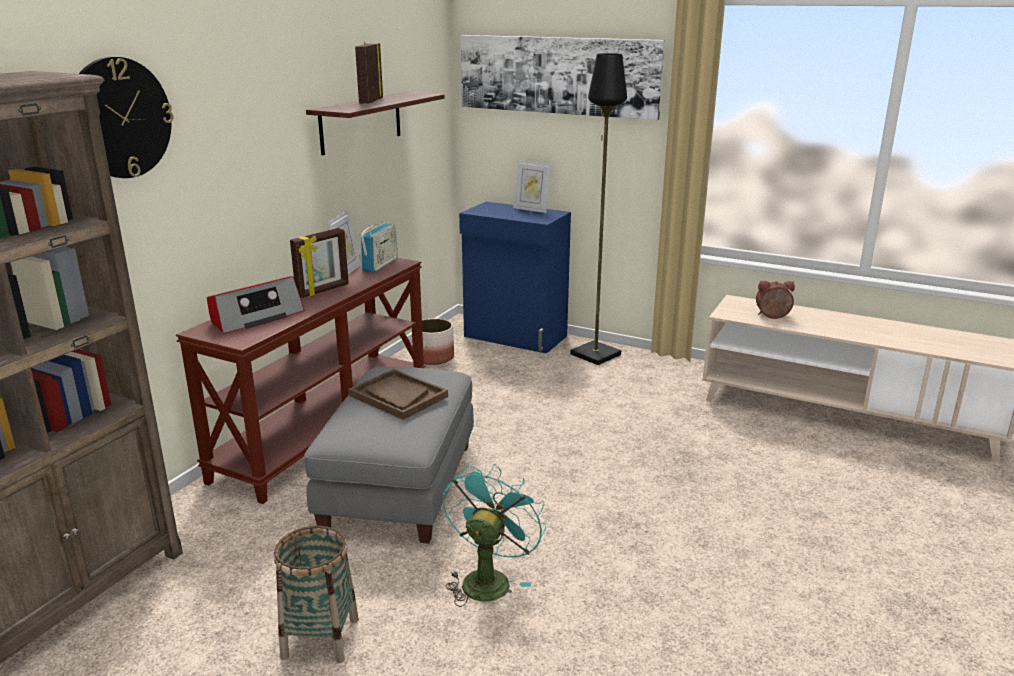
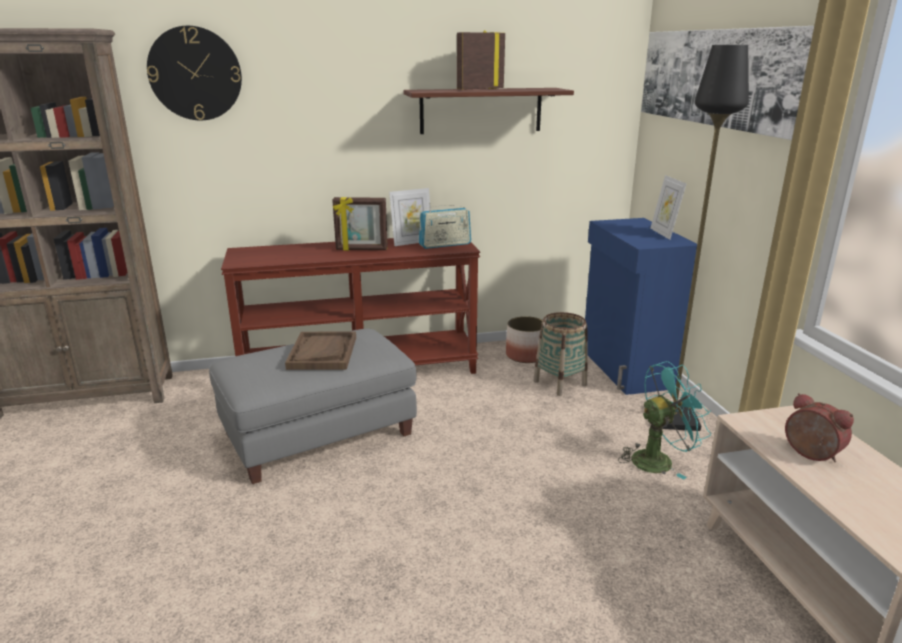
camera: 50 degrees right, 0 degrees up
radio [207,276,304,334] -> none
basket [274,526,359,663] -> basket moved to [533,312,588,396]
turquoise fan [443,464,546,607] -> turquoise fan moved to [618,361,711,479]

